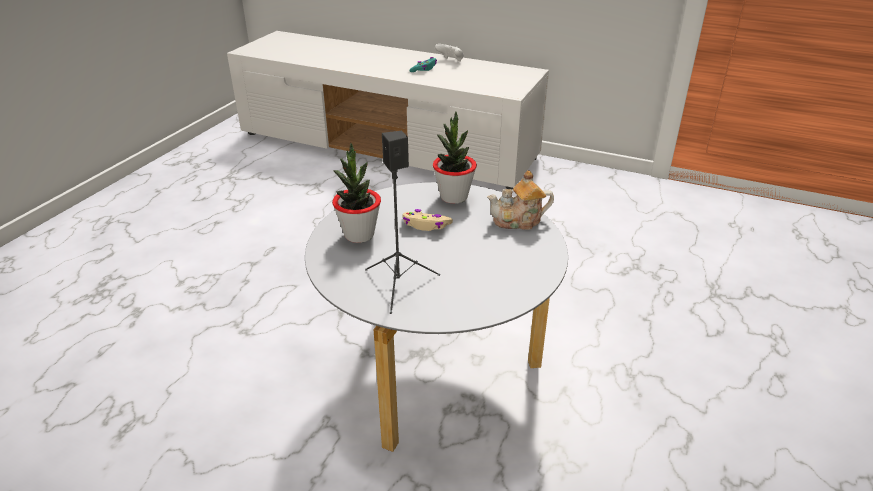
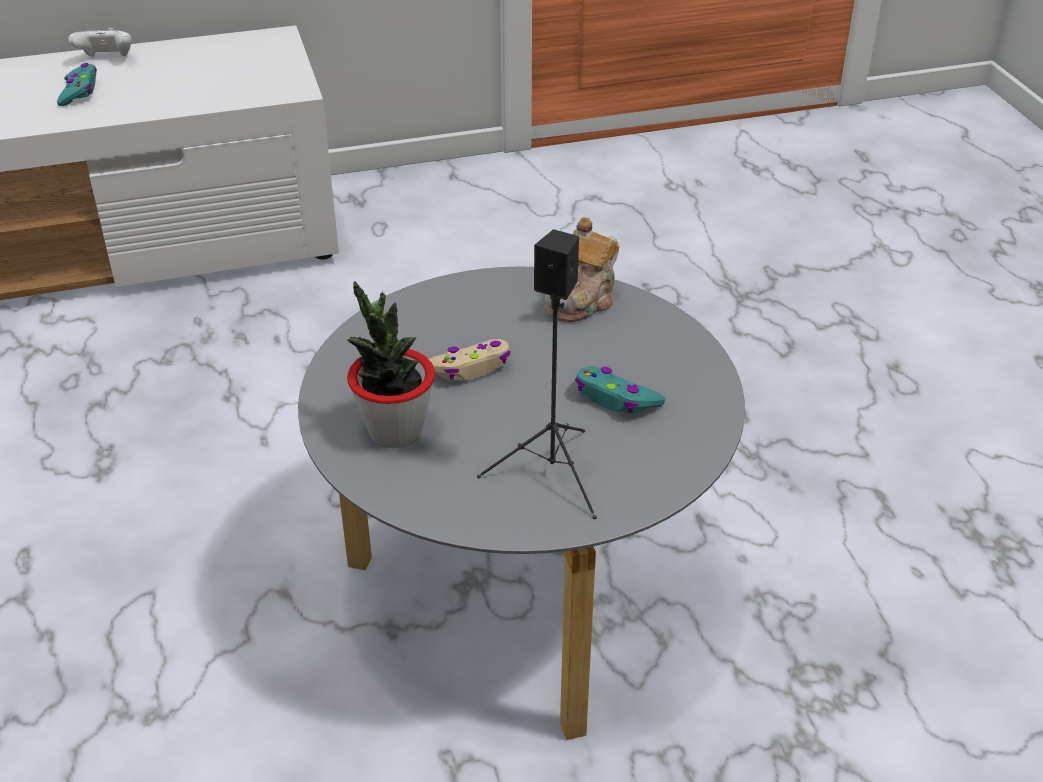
camera: 40 degrees left, 5 degrees up
potted plant [433,112,477,204] -> none
none -> turquoise game controller [575,366,665,414]

